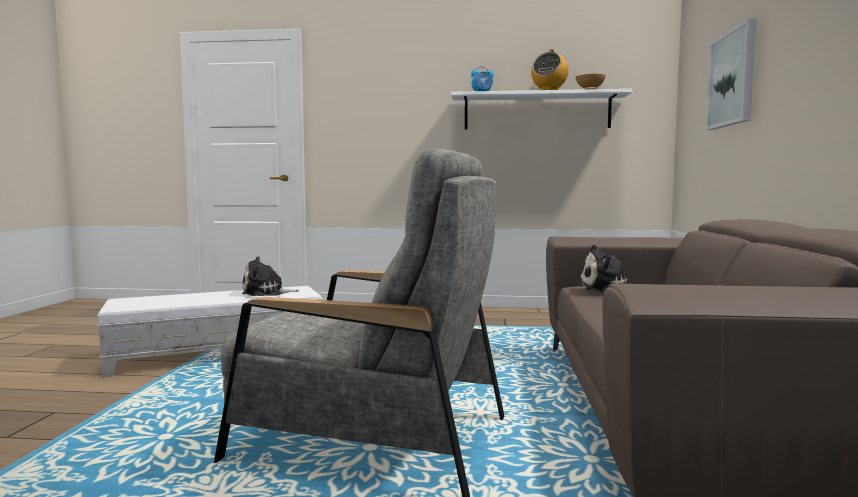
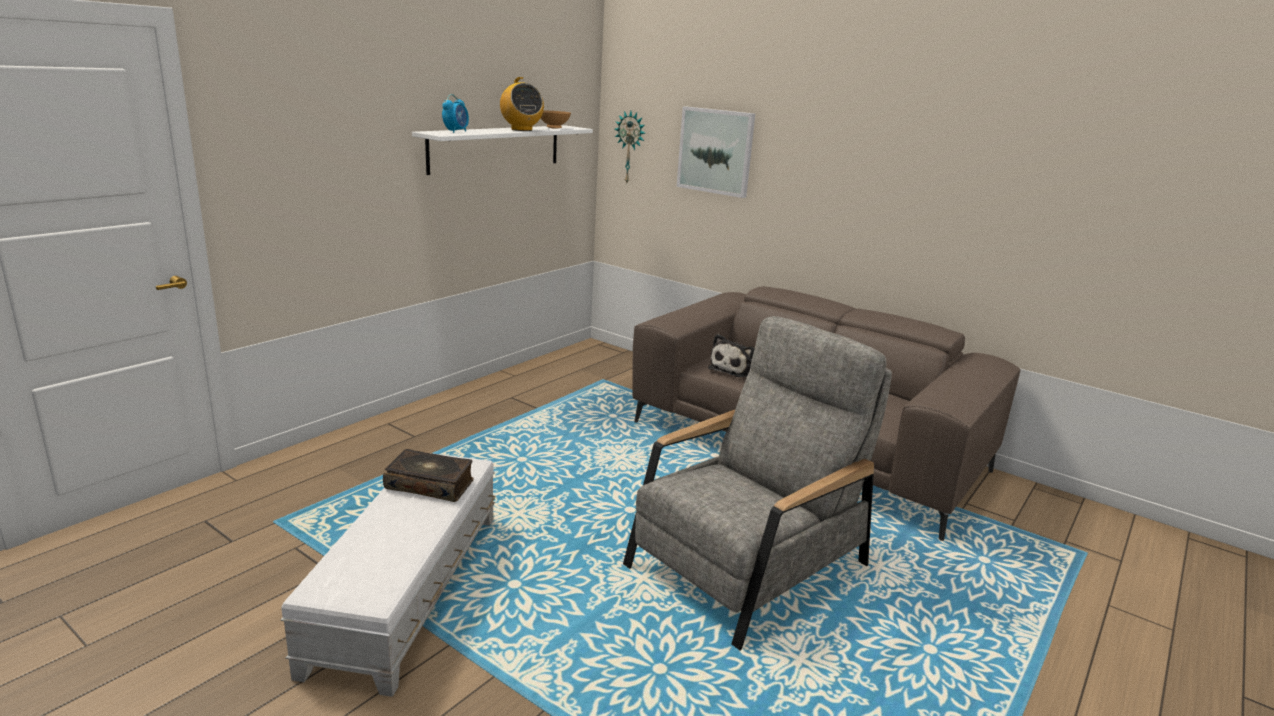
camera: 60 degrees left, 15 degrees up
plush toy [242,256,300,296] -> book [383,449,474,502]
none -> wall clock [615,111,645,183]

